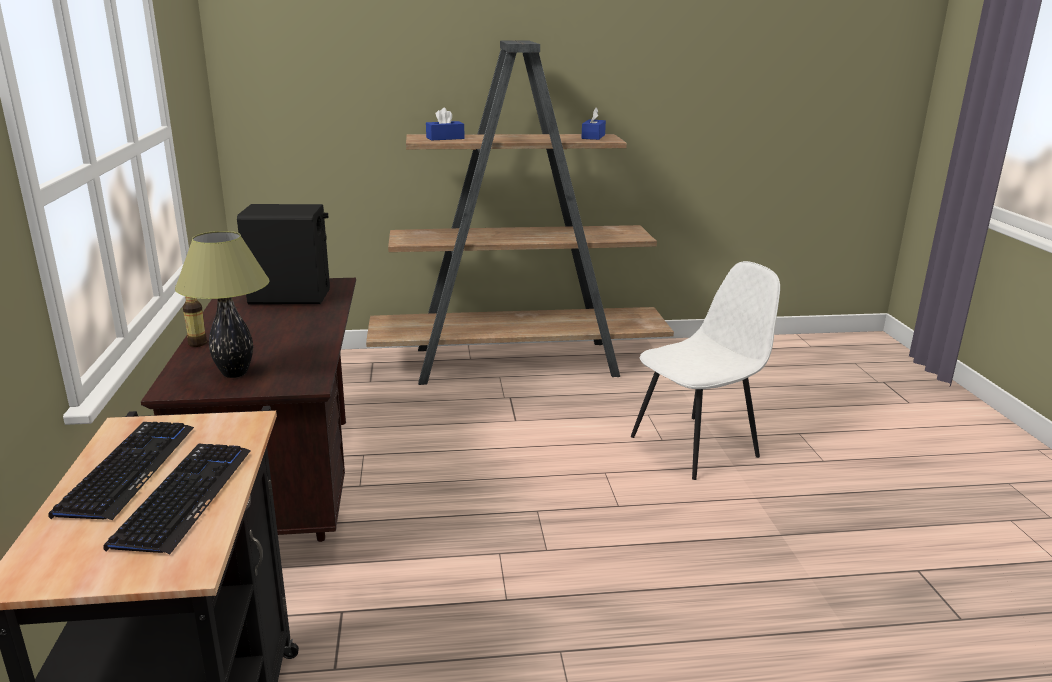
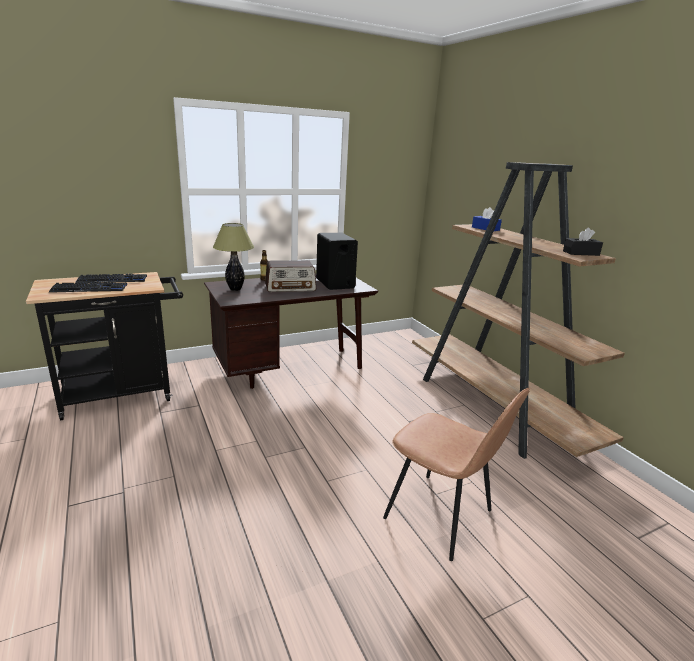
camera: 70 degrees right, 0 degrees up
blue tissue box [581,107,606,140] -> black tissue box [563,227,603,256]
white chair [631,261,780,480] -> brown chair [383,388,529,561]
none -> radio [265,260,316,292]

